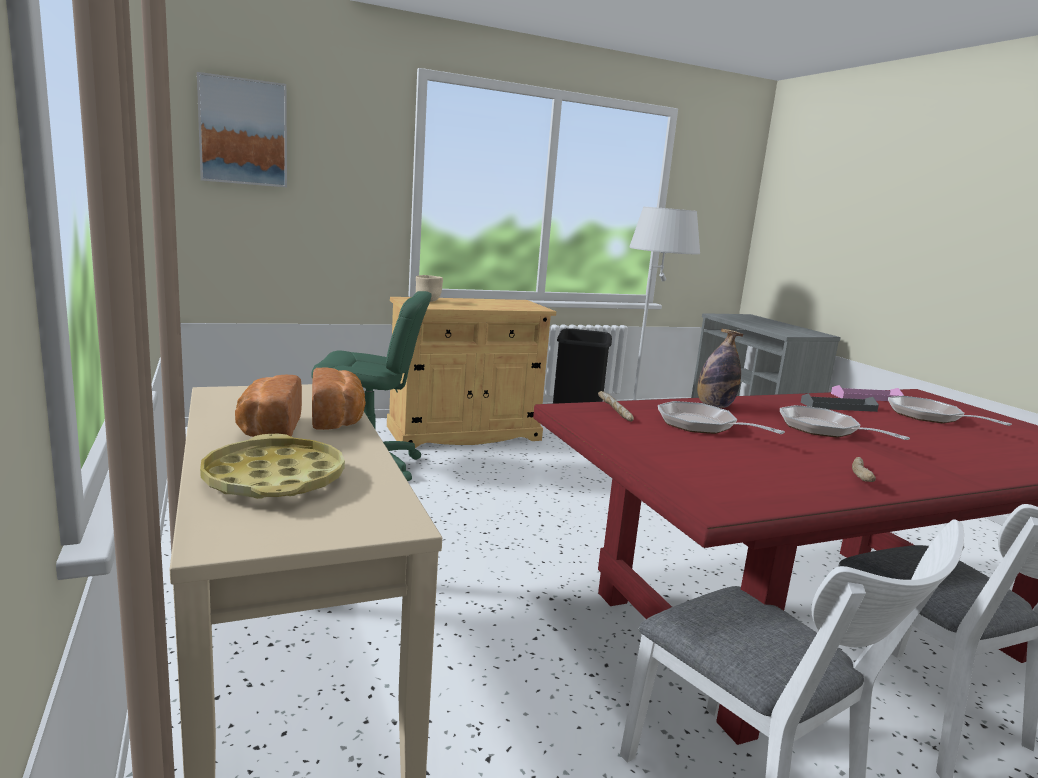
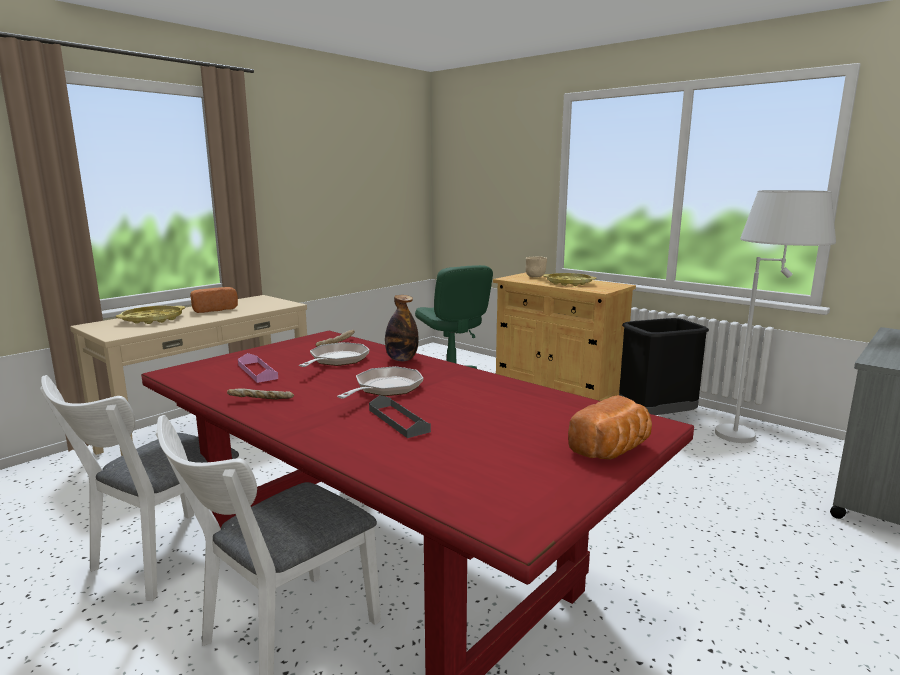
camera: 65 degrees right, 0 degrees up
picture [197,72,287,187] -> none
bread [312,368,366,430] -> bread moved to [568,395,652,460]
grey tray [801,394,879,412] -> grey tray moved to [369,395,431,438]
pink tray [831,385,904,401] -> pink tray moved to [238,353,278,383]
frying pan [888,396,1012,426] -> none
none -> yellow tray [543,273,596,286]

